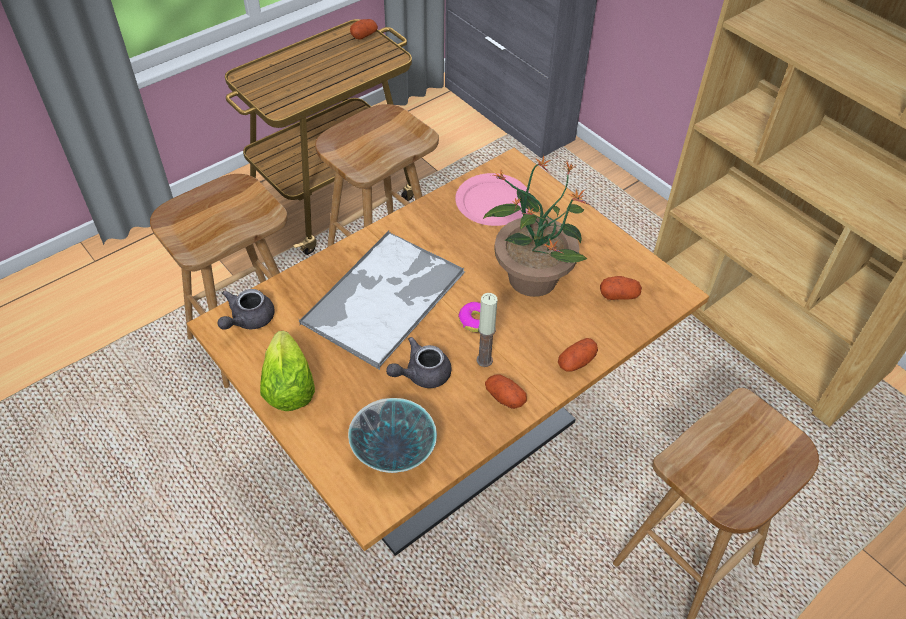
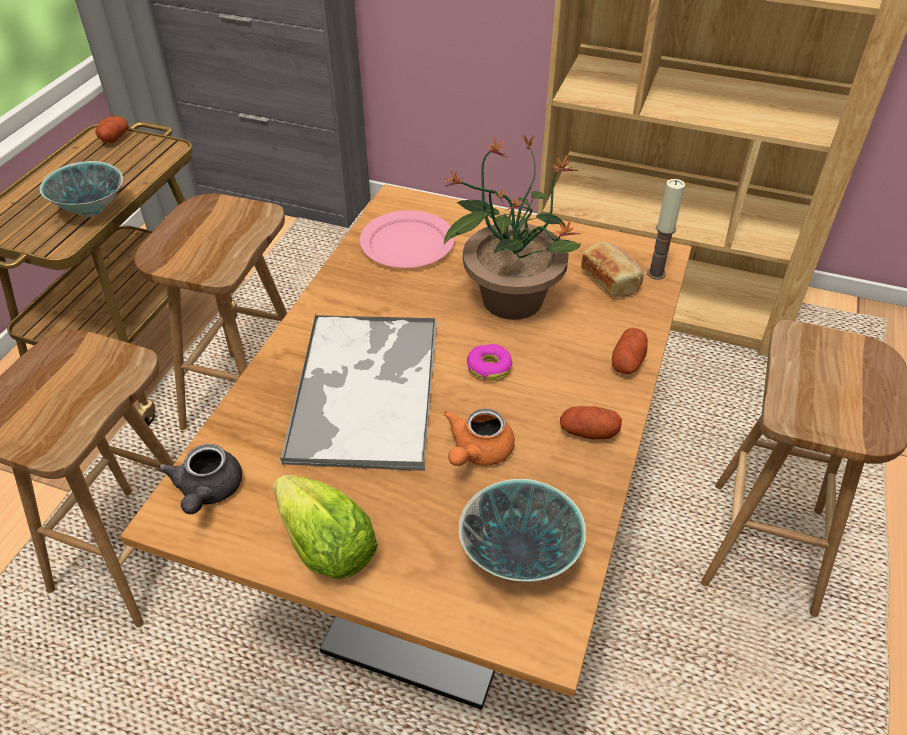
camera: 30 degrees left, 5 degrees down
grey teapot [386,337,452,388] -> orange teapot [443,408,515,466]
candle [476,293,497,367] -> candle moved to [647,179,685,280]
potato [600,276,642,300] -> bread [581,242,644,297]
none -> bowl [40,161,123,217]

